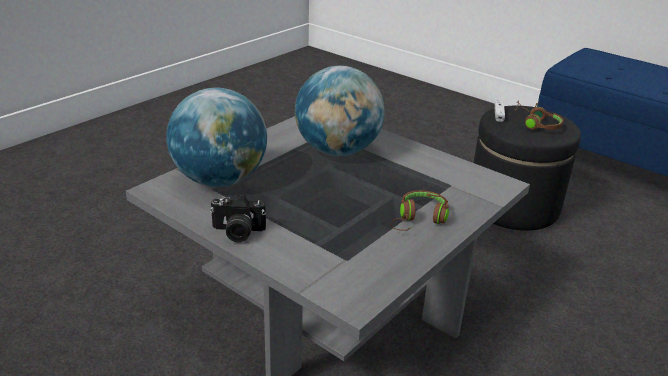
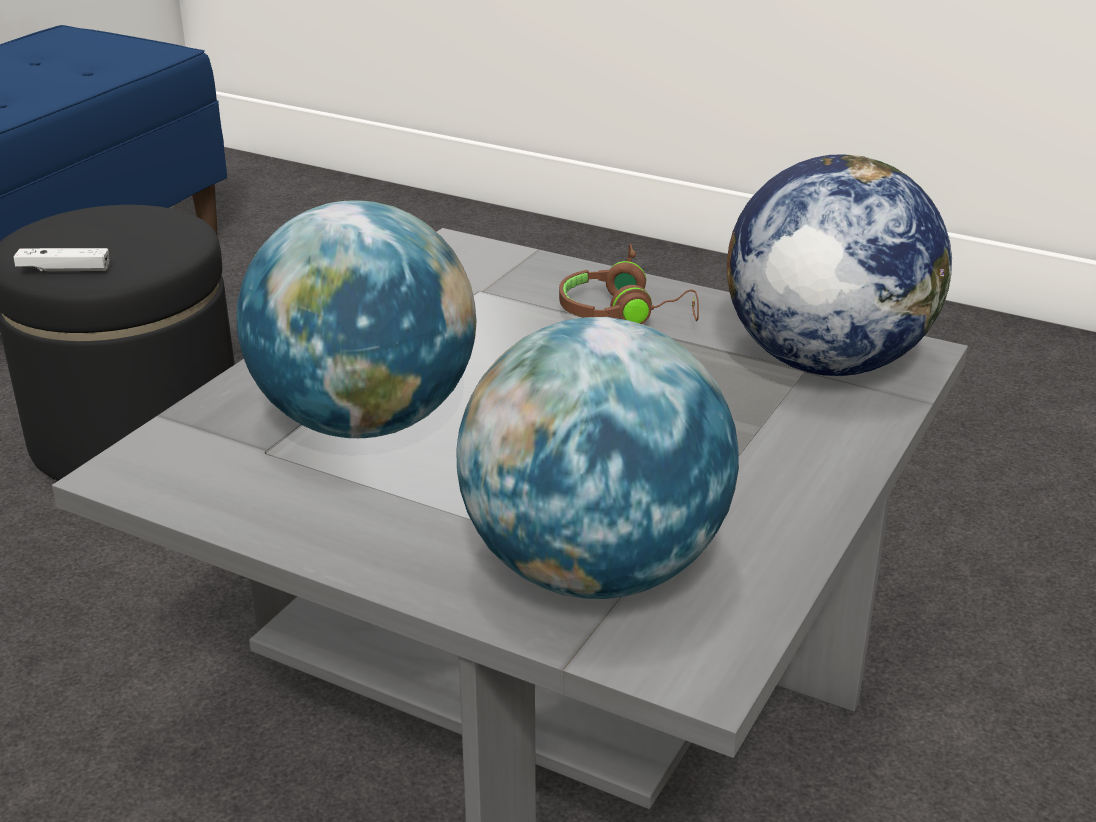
camera: 100 degrees left, 0 degrees up
camera [210,195,266,242] -> none
brown headphones [514,100,563,130] -> none
none -> globe [727,154,952,376]

